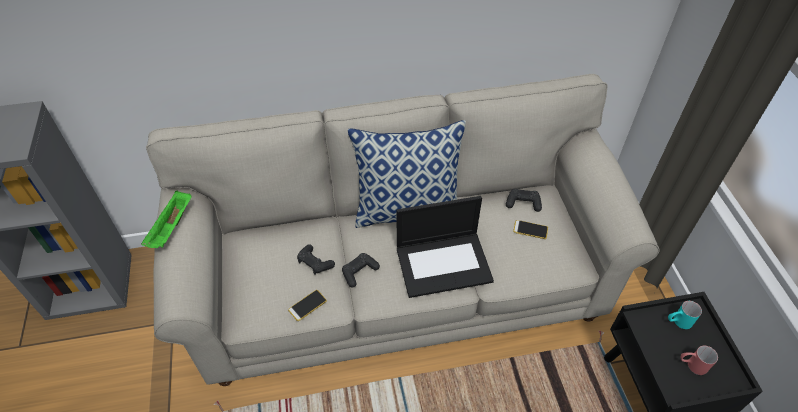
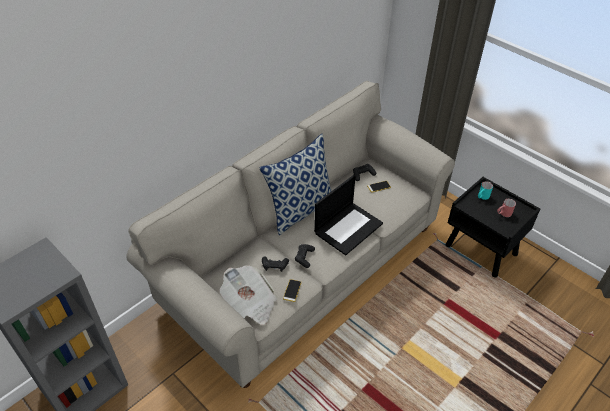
camera: 35 degrees left, 5 degrees down
green tray [141,190,192,248] -> none
none -> newspaper [220,265,278,325]

